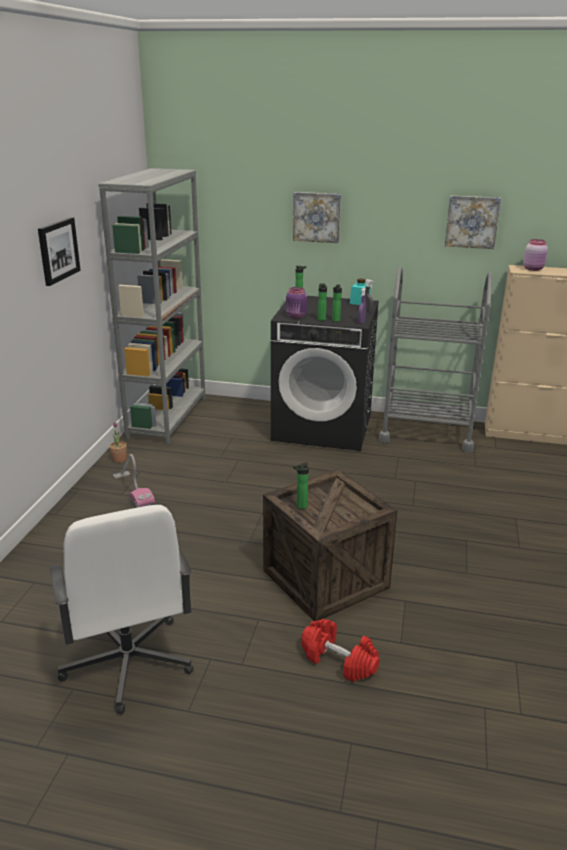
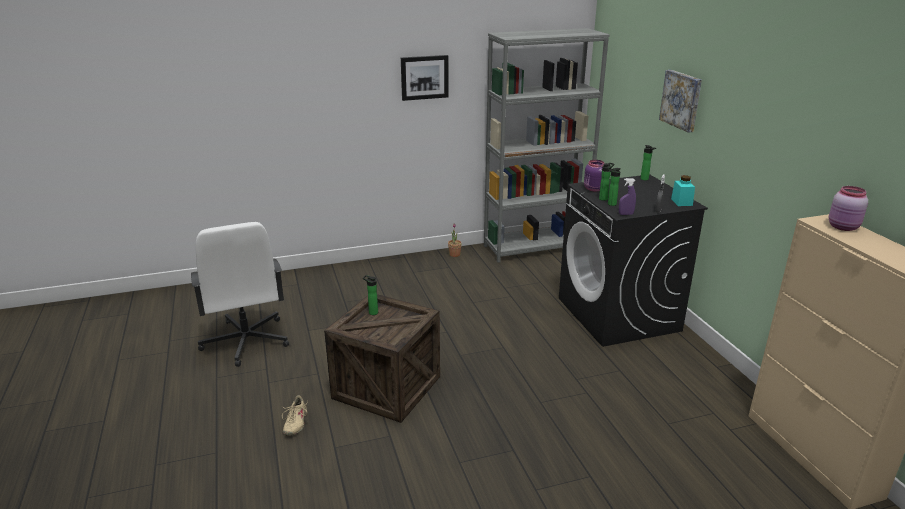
camera: 60 degrees right, 0 degrees up
white office chair [50,505,194,715] -> white office chair turned 60 degrees counterclockwise [191,222,289,367]
vacuum cleaner [113,454,155,508] -> none
red dumbbell [301,619,380,682] -> beige shoe [282,395,308,436]
grey cart [379,266,492,452] -> none
picture [445,195,501,249] -> none

